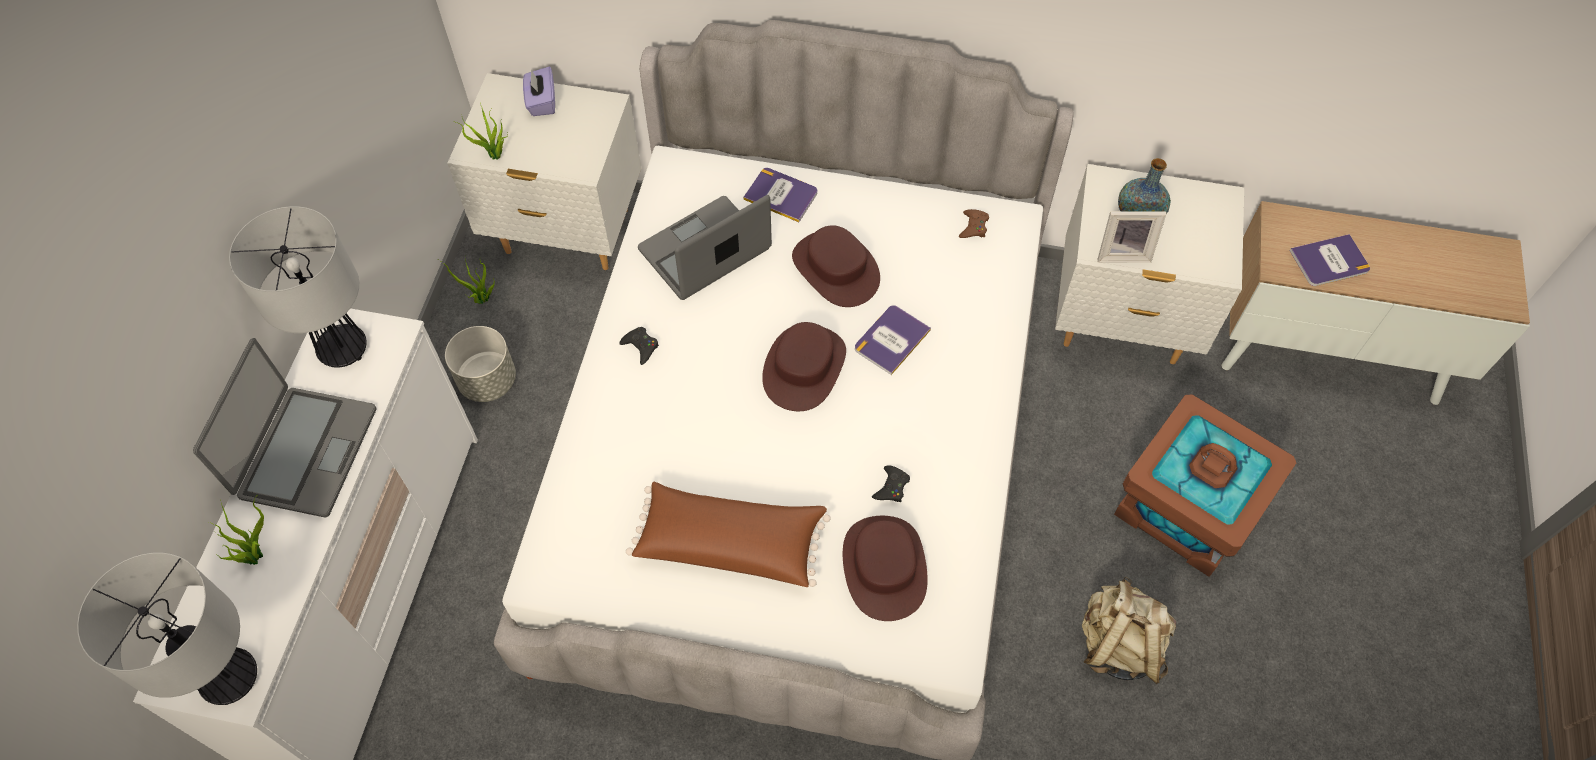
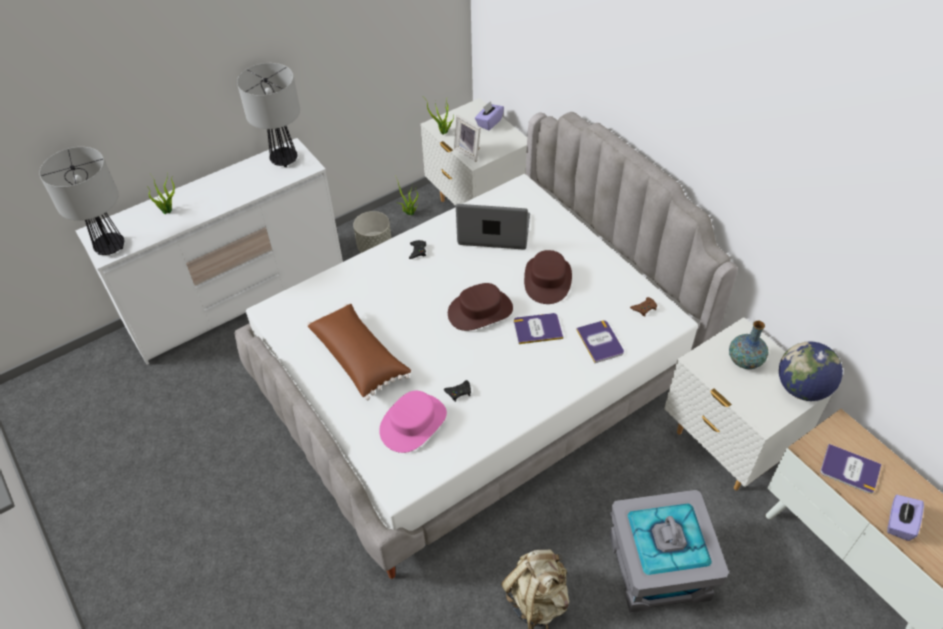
camera: 45 degrees right, 10 degrees down
laptop [193,338,376,517] -> none
book [743,168,817,222] -> book moved to [576,320,624,363]
brown hat [843,516,928,621] -> pink hat [379,391,447,453]
picture frame [1097,211,1166,263] -> picture frame moved to [454,115,481,162]
brown storage box [1114,394,1296,577] -> grey storage box [609,490,729,613]
none -> globe [779,341,843,401]
none -> purple tissue box [887,495,924,541]

